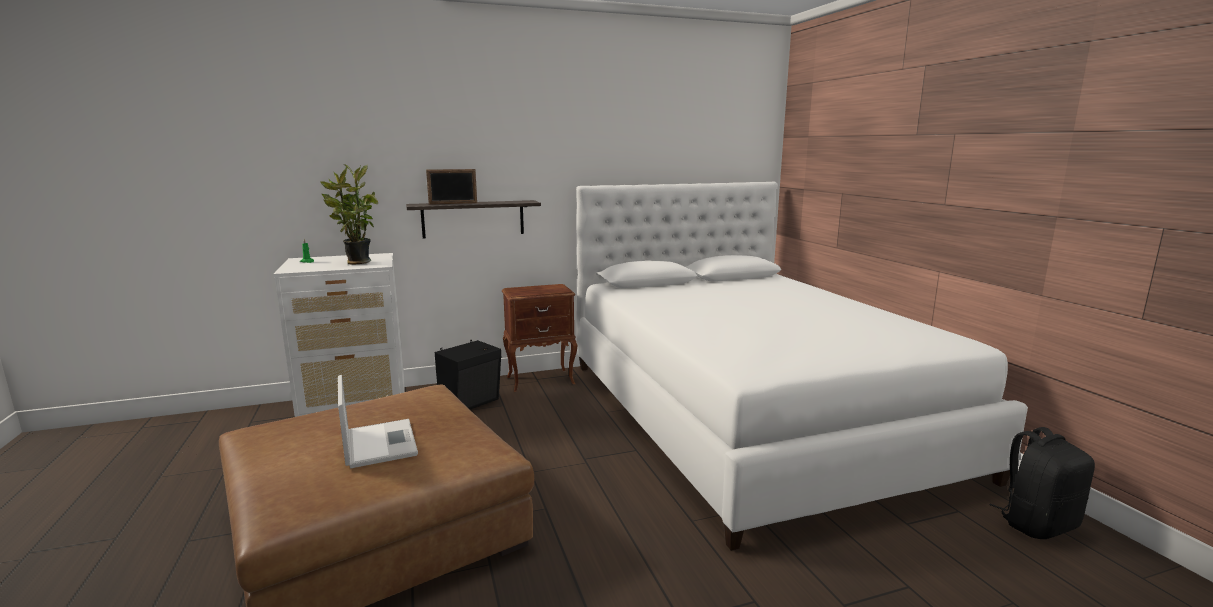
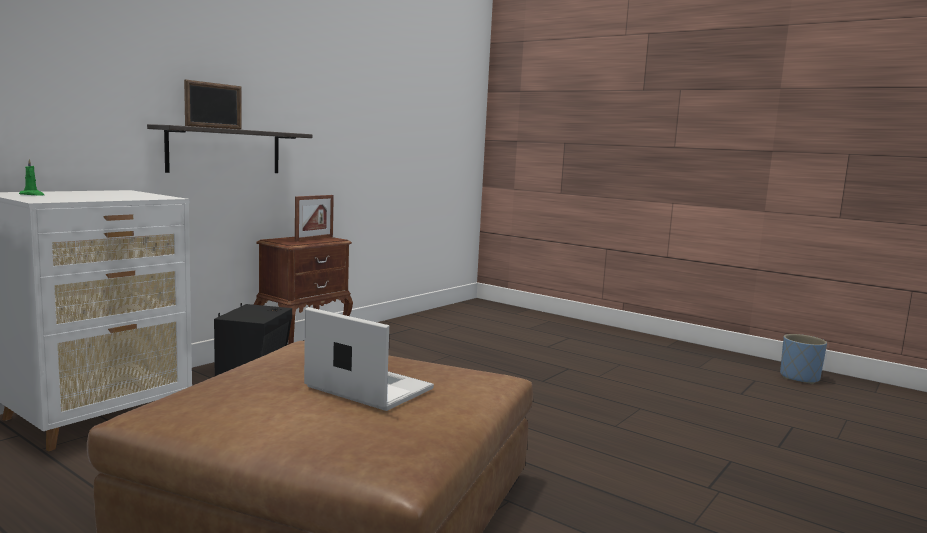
camera: 35 degrees left, 5 degrees down
potted plant [320,164,378,265] -> none
white bed [576,182,1028,551] -> none
black backpack [989,427,1095,539] -> blue planter [780,334,827,384]
none -> picture frame [295,195,334,242]

